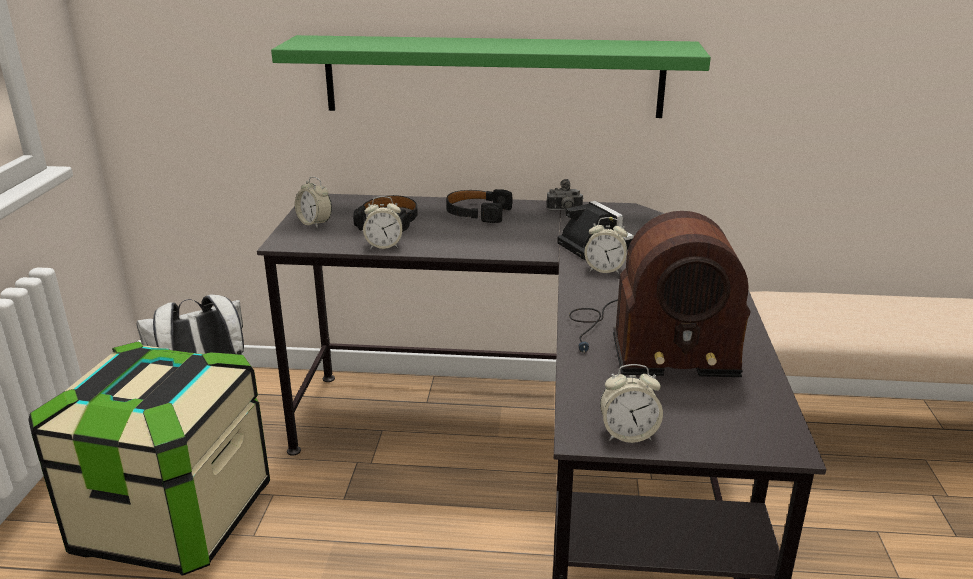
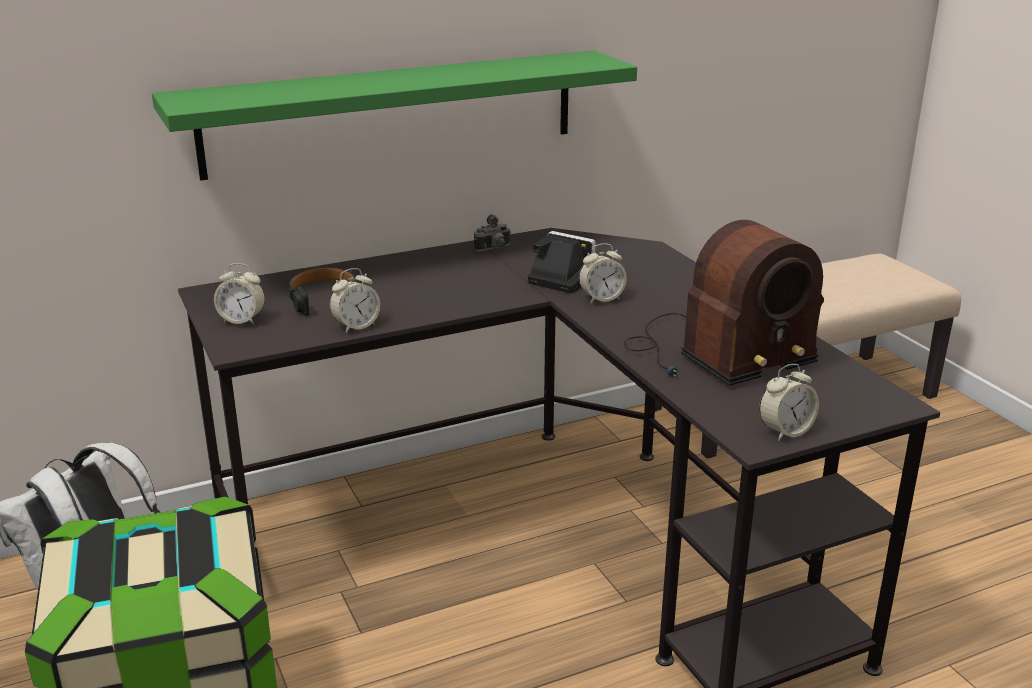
camera: 30 degrees left, 0 degrees up
black headphones [446,189,513,223] -> none

